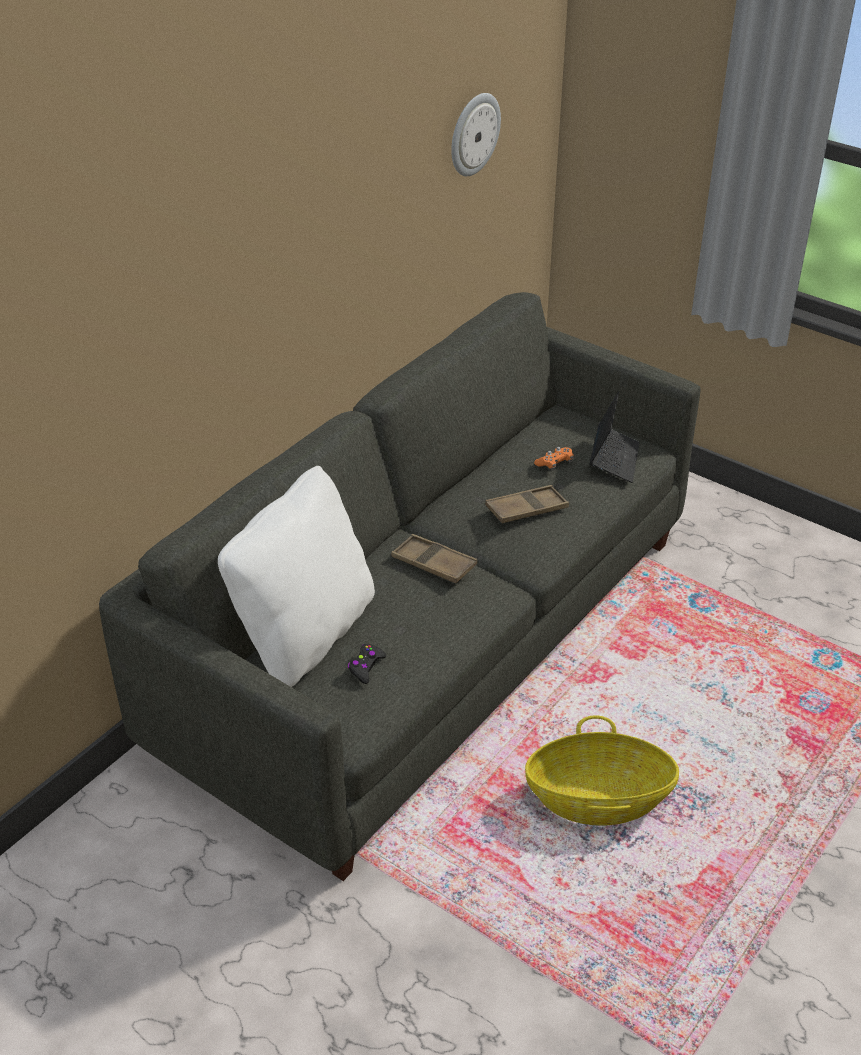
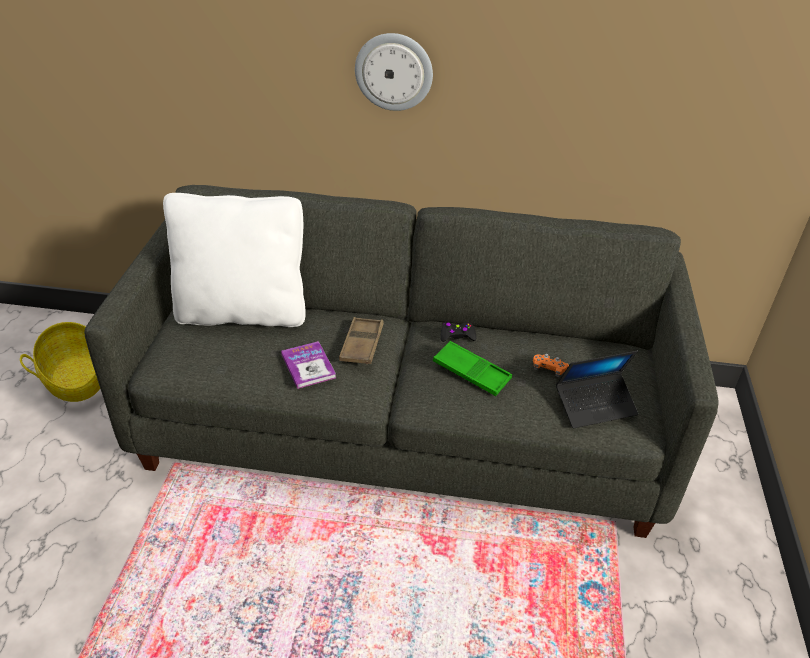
camera: 60 degrees right, 0 degrees up
black game controller [348,643,386,684] -> black game controller moved to [441,322,476,342]
wall clock [451,93,501,176] -> wall clock moved to [355,33,433,111]
brown tray [485,485,569,523] -> green tray [433,341,512,396]
basket [525,715,679,826] -> basket moved to [20,322,100,402]
none -> book [281,341,336,389]

